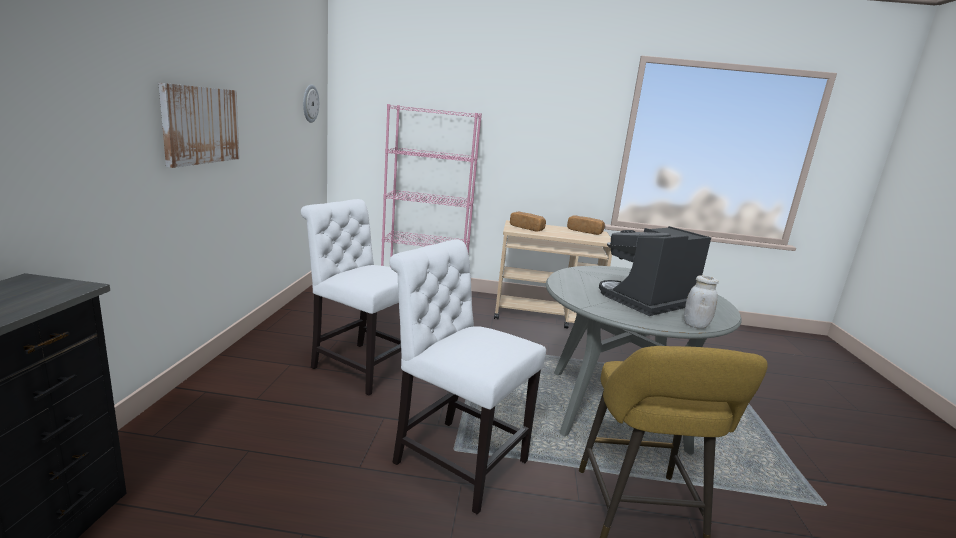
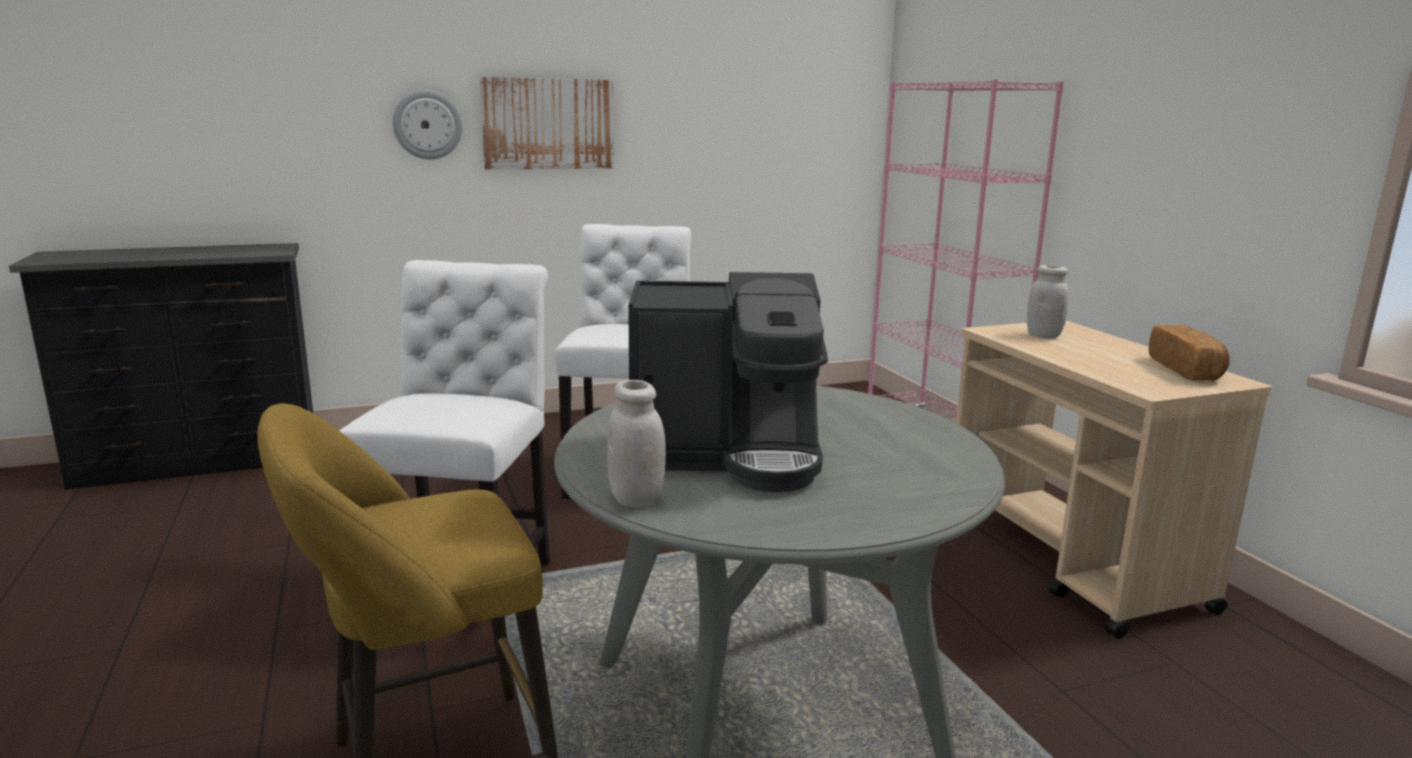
camera: 65 degrees right, 0 degrees up
wall clock [303,84,319,123] -> wall clock moved to [393,90,463,160]
bread [510,212,546,232] -> white jar [1027,265,1068,338]
coffee machine [599,226,711,316] -> coffee machine turned 150 degrees clockwise [628,272,828,492]

